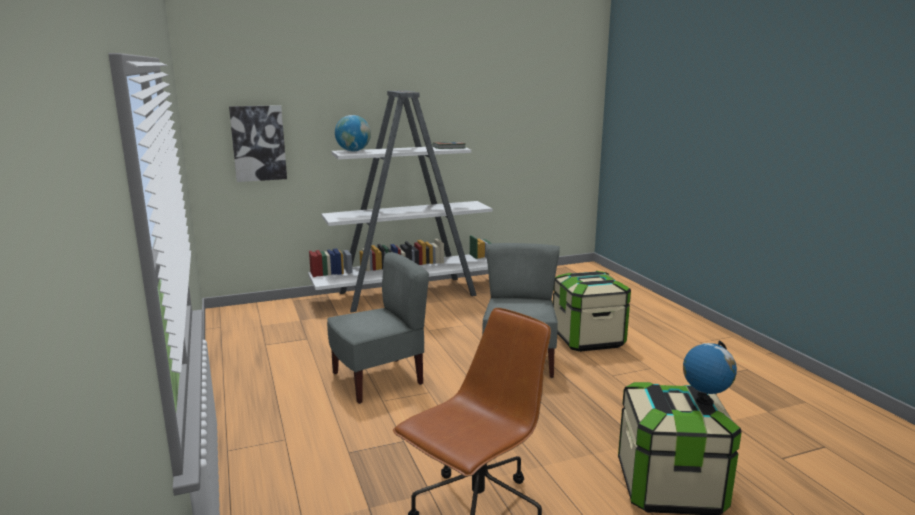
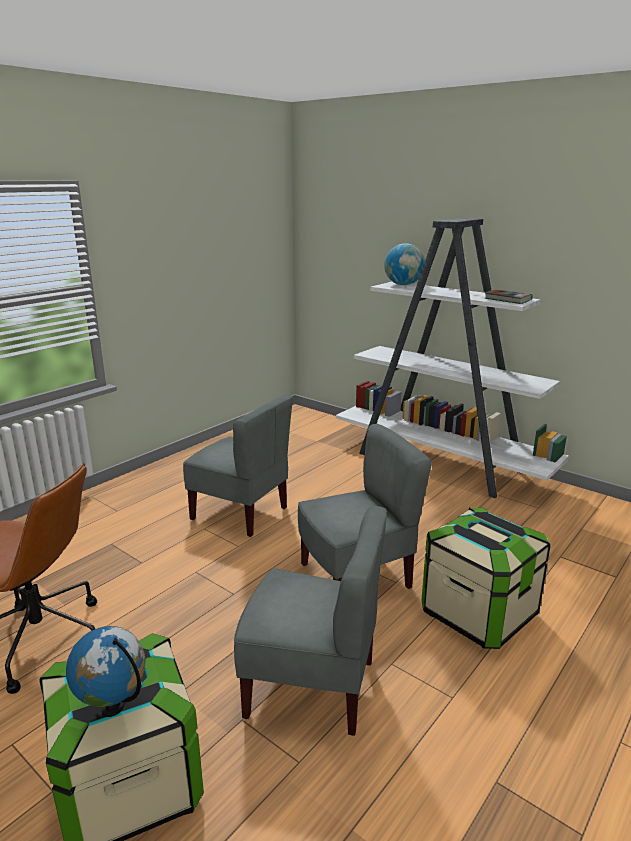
camera: 60 degrees right, 5 degrees up
picture [229,105,287,182] -> none
none -> grey chair [234,506,387,736]

